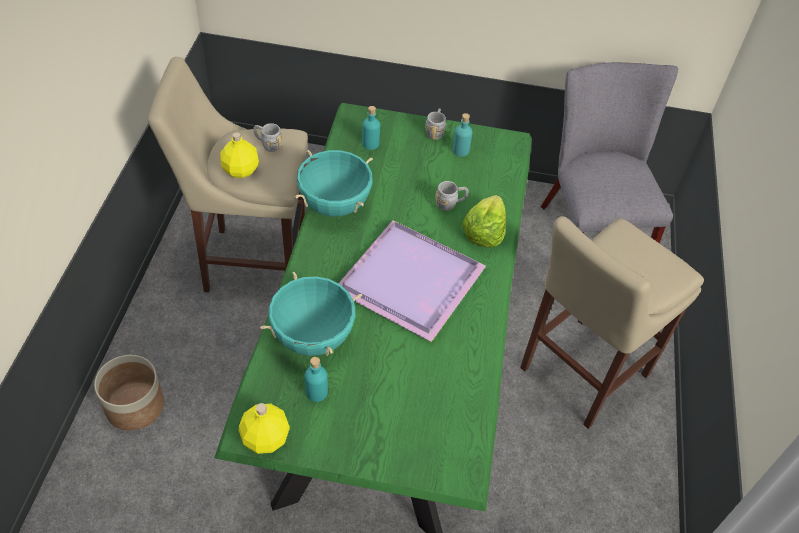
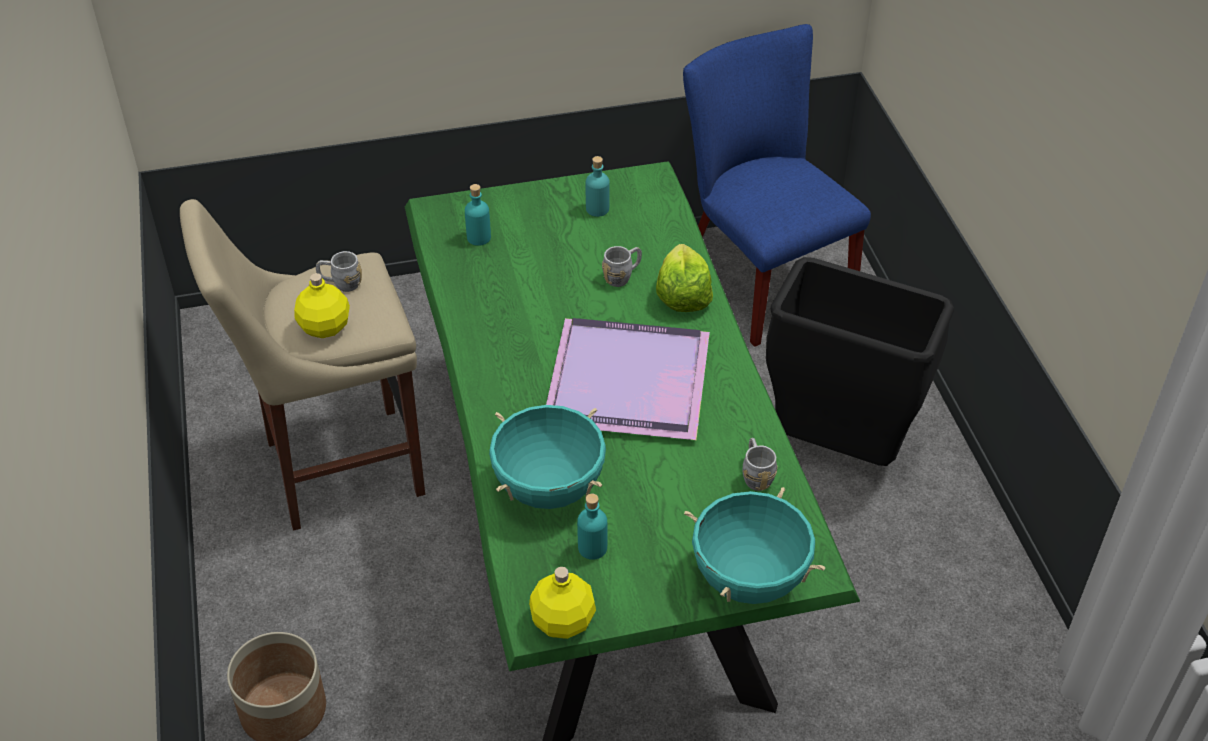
camera: 20 degrees left, 5 degrees down
turquoise cooking pot [295,150,373,217] -> turquoise cooking pot moved to [684,487,826,604]
grey mug [425,109,446,140] -> grey mug moved to [742,438,777,491]
beige stool [520,216,704,429] -> black trash can [766,257,954,466]
grey chair [541,62,678,243] -> blue chair [683,24,871,347]

